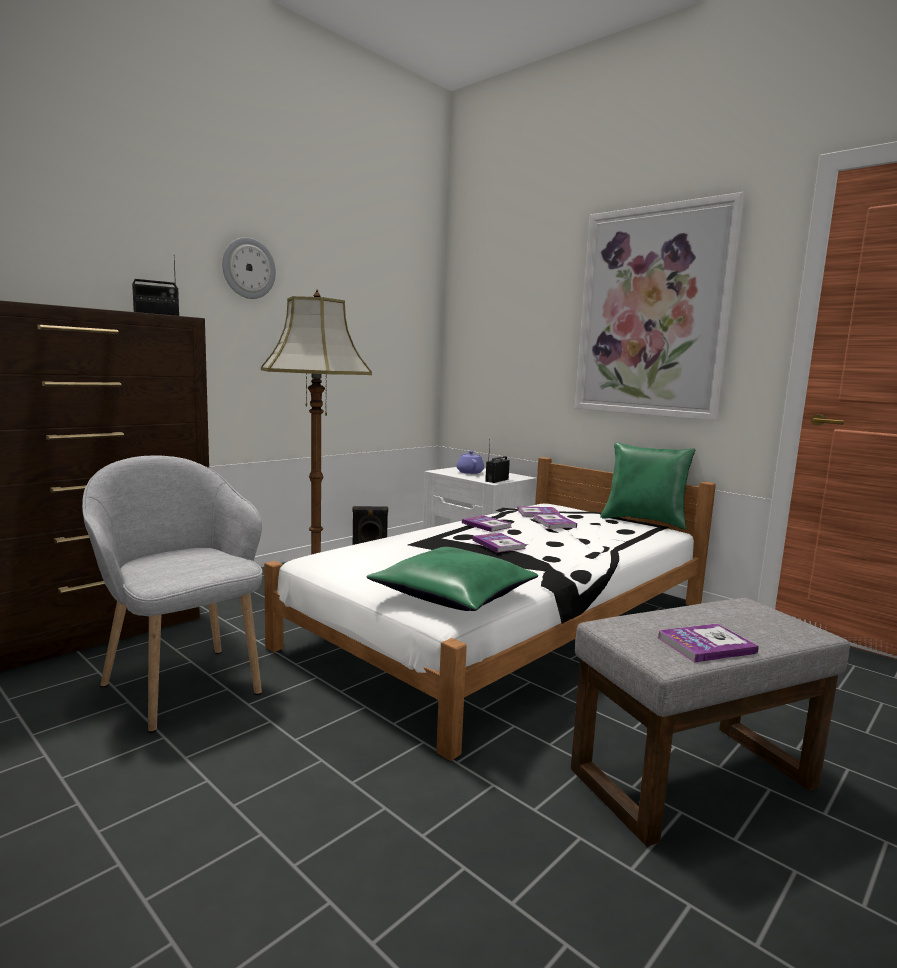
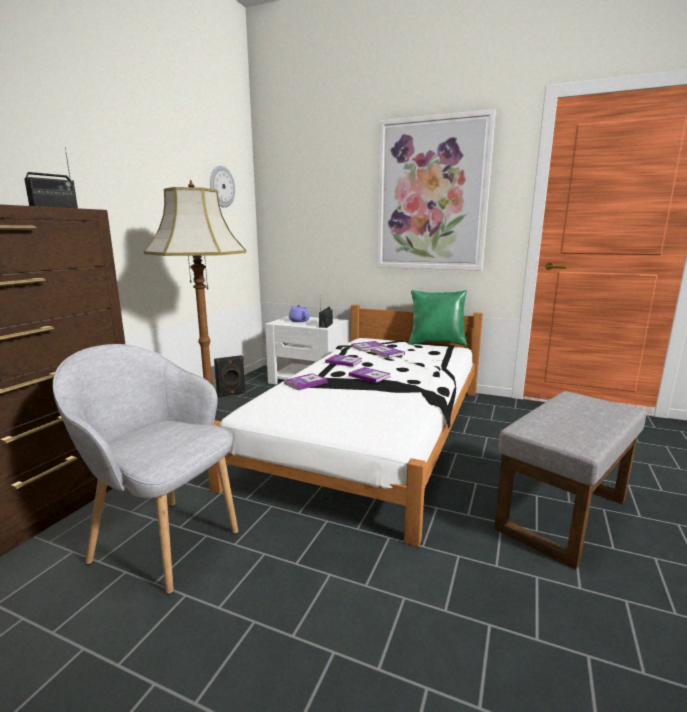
camera: 20 degrees left, 5 degrees up
wall clock [222,237,276,299] -> wall clock moved to [210,166,235,208]
green pillow [366,547,538,611] -> none
book [657,624,759,662] -> book moved to [284,373,328,390]

